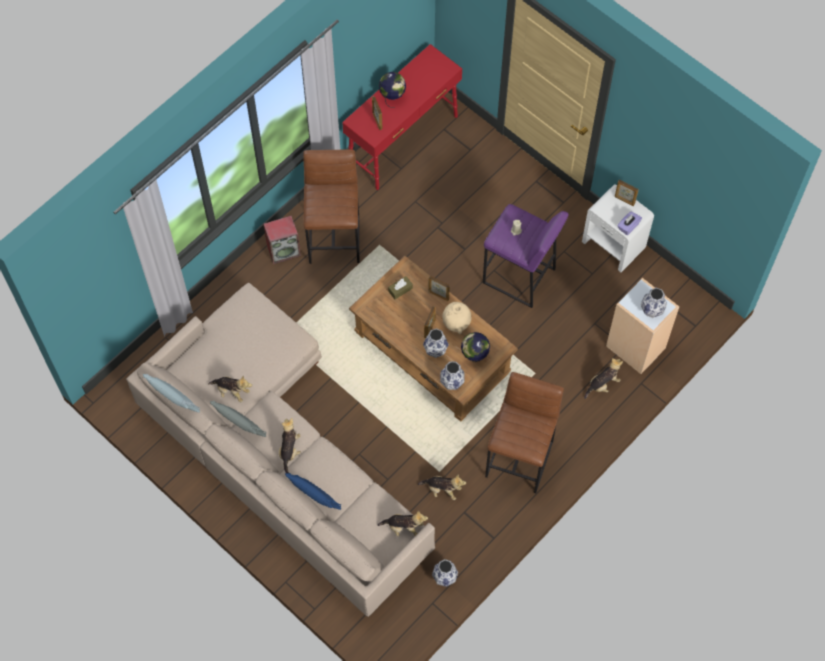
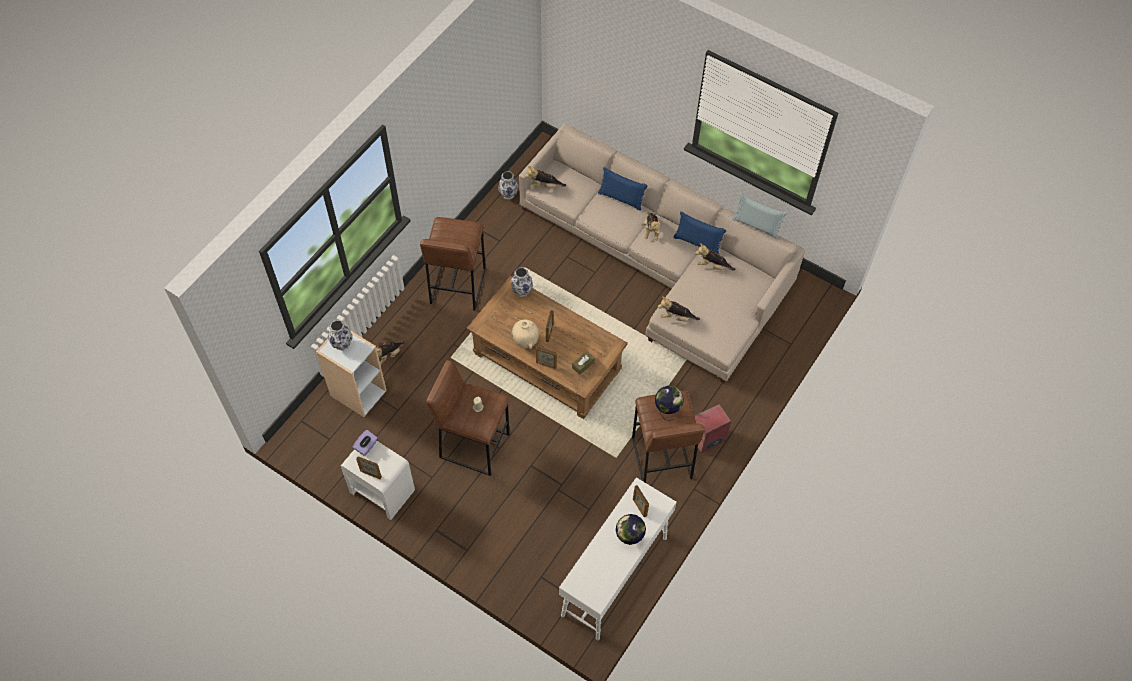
camera: 170 degrees right, 5 degrees down
grey pillow [210,401,266,437] -> blue pillow [673,212,726,254]
red console table [342,44,462,190] -> white console table [559,477,676,640]
plush toy [418,475,466,500] -> plush toy moved to [658,296,700,321]
vase [423,328,449,358] -> none
globe [461,332,490,363] -> globe moved to [655,386,683,421]
purple stool [483,204,568,308] -> brown stool [426,360,509,476]

